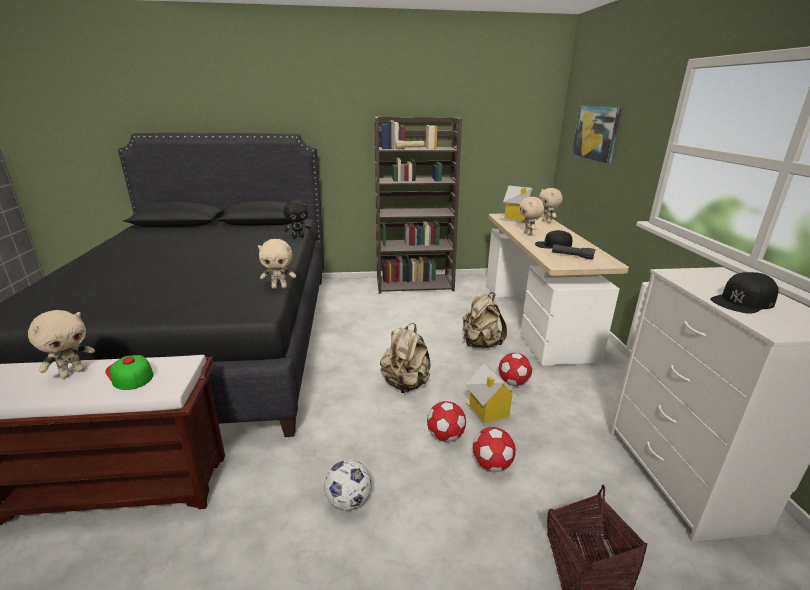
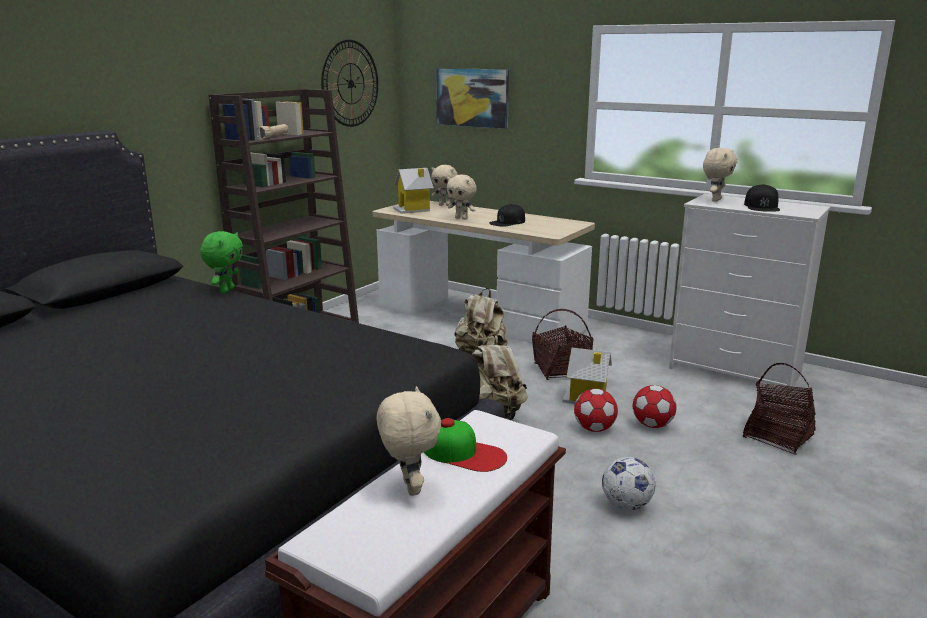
camera: 50 degrees left, 5 degrees down
cap [105,355,153,390] -> cap turned 150 degrees counterclockwise [424,418,507,472]
beige plush toy [258,239,296,289] -> beige plush toy moved to [703,148,737,202]
black plush toy [283,200,310,238] -> green plush toy [200,231,243,294]
football [499,353,532,386] -> basket [532,309,594,380]
black flashlight [552,244,595,259] -> none
none -> wall clock [321,40,378,127]

